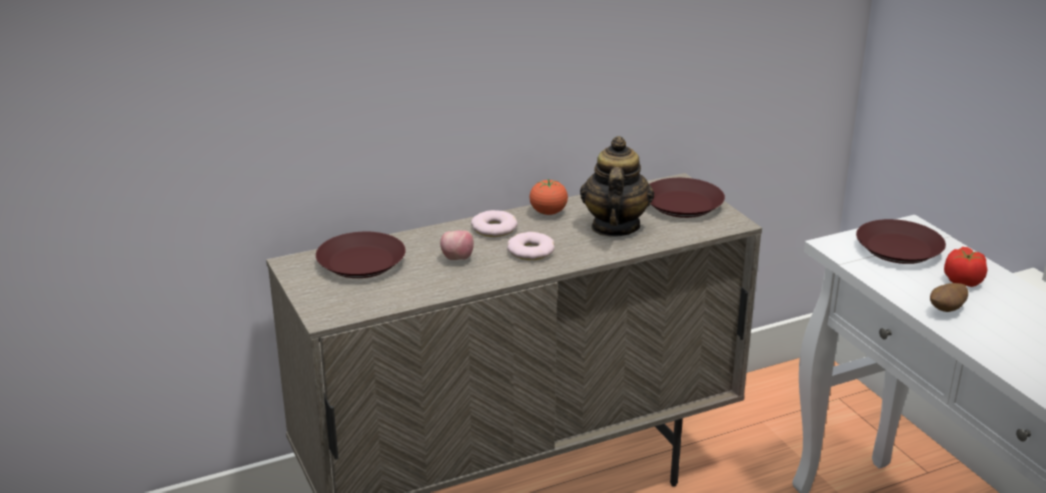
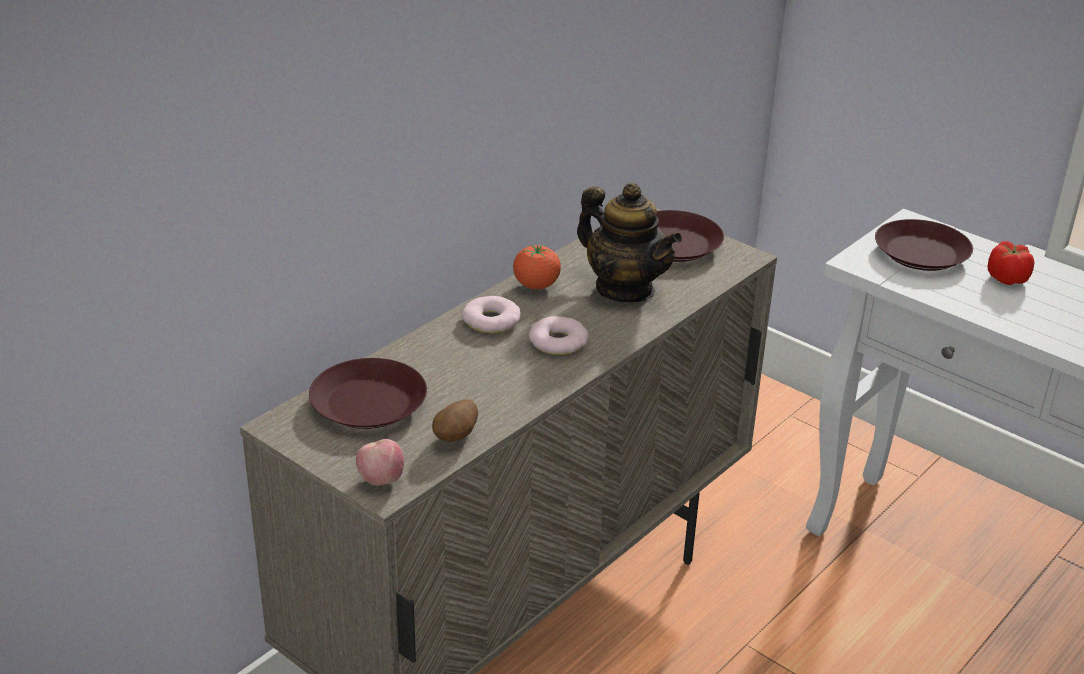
camera: 25 degrees left, 5 degrees up
apple [440,230,474,260] -> apple moved to [356,439,404,486]
teapot [580,136,654,237] -> teapot turned 150 degrees clockwise [577,183,682,302]
potato [930,283,968,312] -> potato moved to [432,399,478,442]

